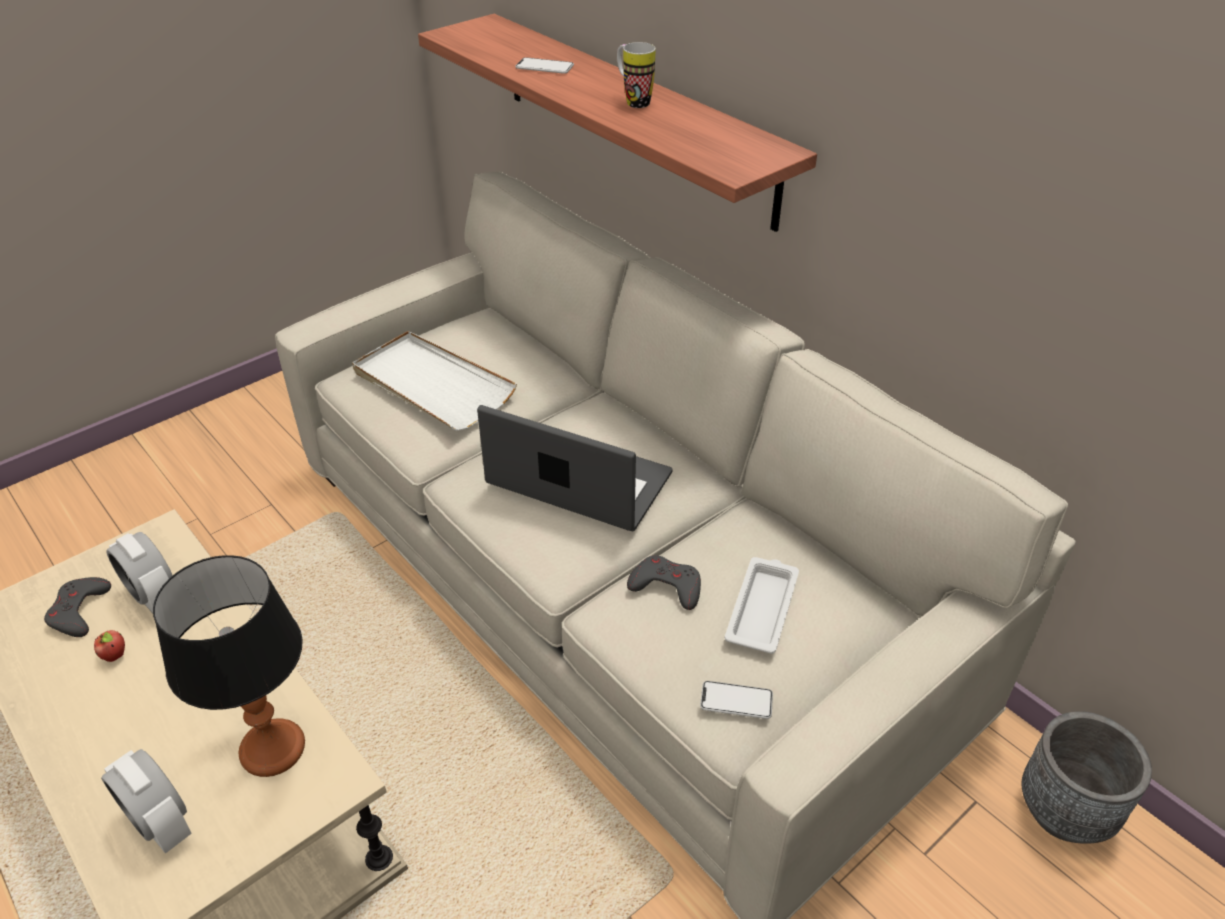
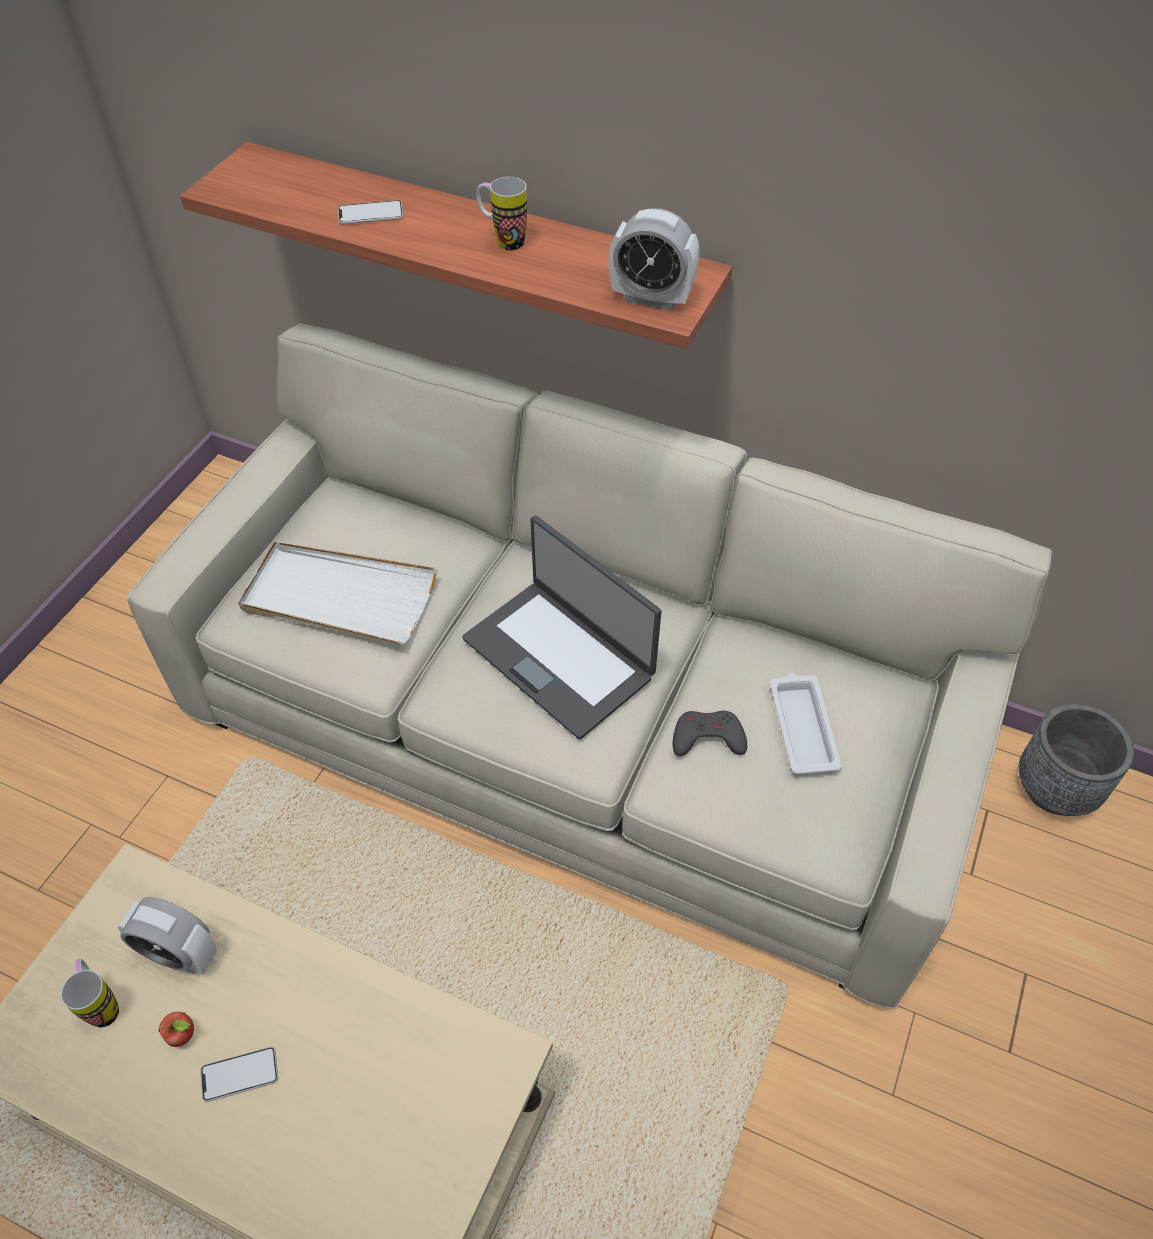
camera: 25 degrees left, 10 degrees up
grey game controller [44,577,111,637] -> mug [61,959,119,1027]
alarm clock [101,749,192,854] -> alarm clock moved to [609,208,700,310]
table lamp [153,555,305,777] -> none
laptop [477,405,673,531] -> laptop turned 135 degrees counterclockwise [462,516,662,739]
phone [700,681,773,719] -> phone moved to [200,1047,278,1102]

